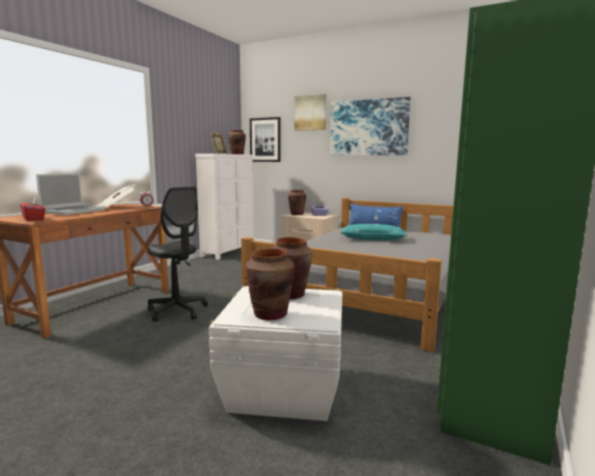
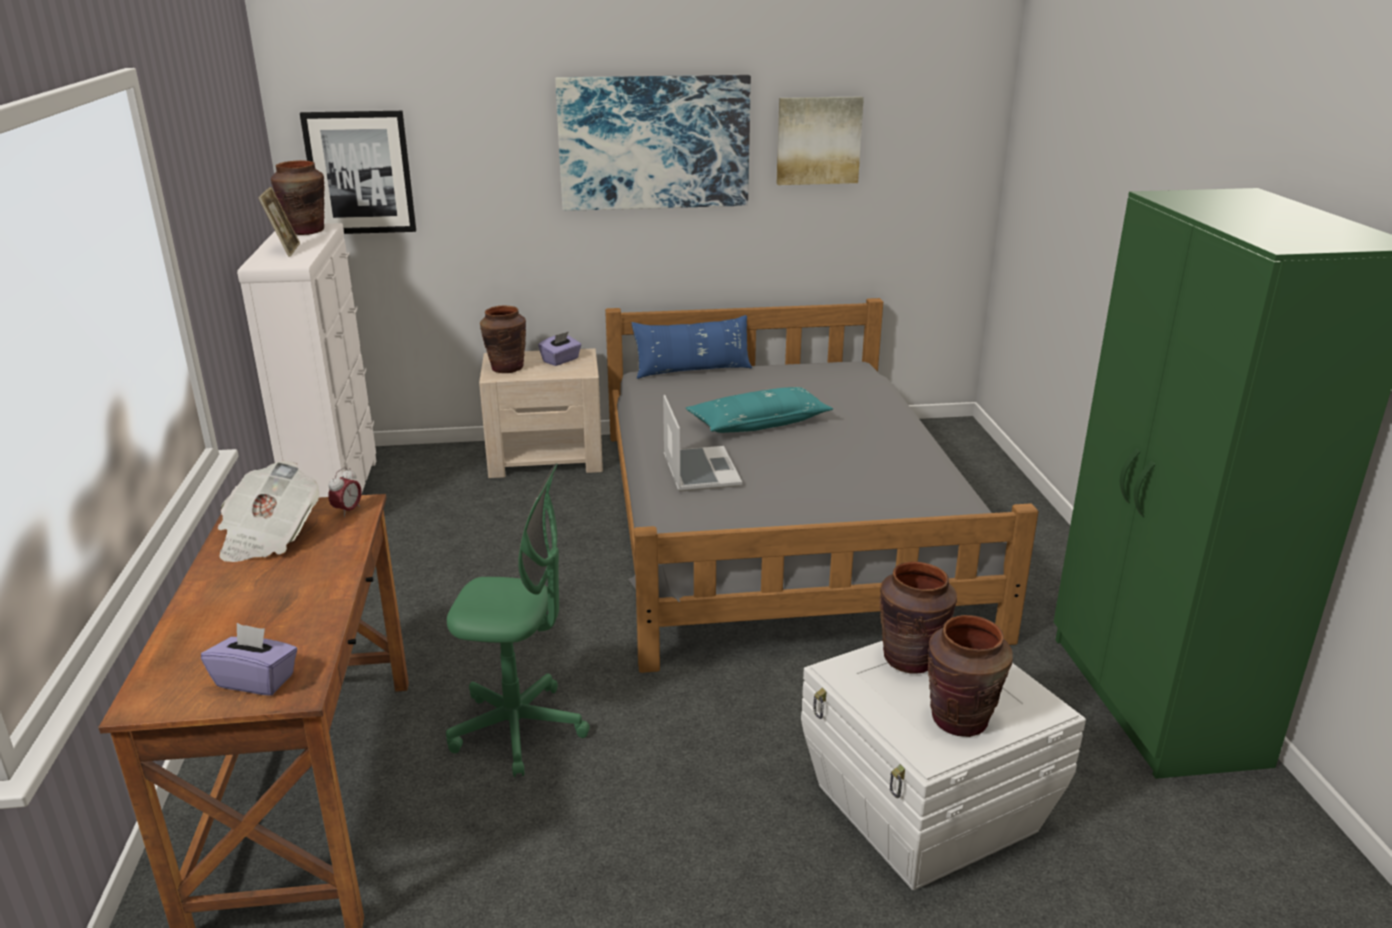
camera: 35 degrees left, 15 degrees up
red tissue box [20,197,46,221] -> purple tissue box [201,623,297,696]
laptop [36,173,106,215] -> laptop moved to [663,395,742,492]
black office chair [148,187,208,322] -> green office chair [446,463,590,777]
picture [294,94,326,131] -> picture moved to [777,96,864,185]

